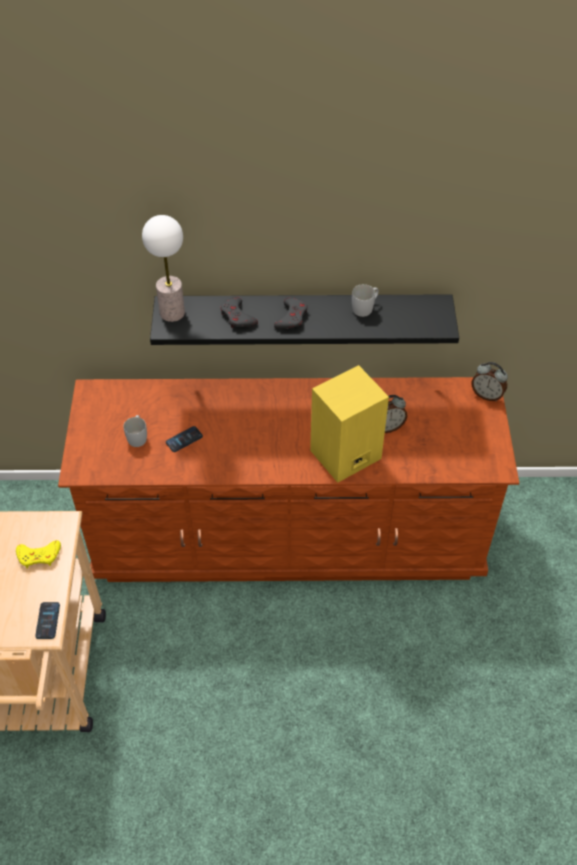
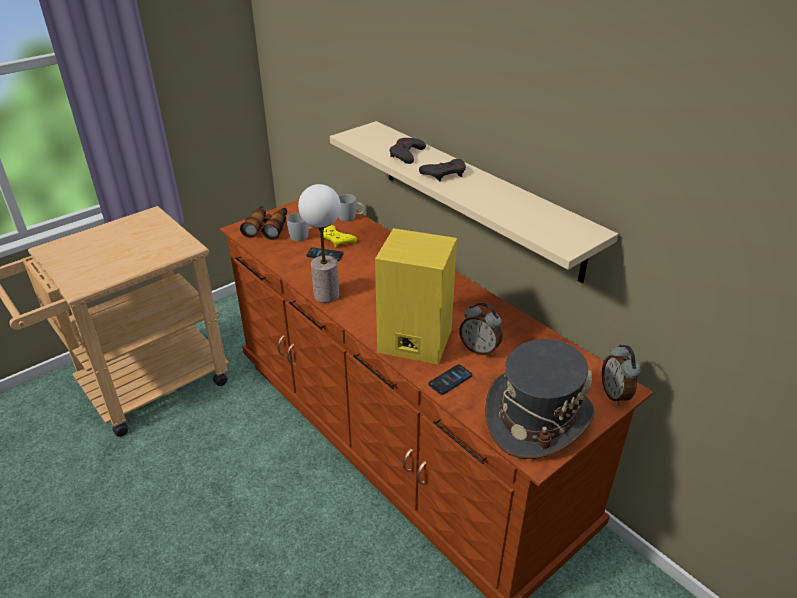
camera: 50 degrees right, 15 degrees down
yellow game controller [16,540,61,569] -> yellow game controller moved to [323,225,357,247]
phone [35,602,60,639] -> phone moved to [428,365,472,395]
table lamp [142,215,185,322] -> table lamp moved to [298,184,341,303]
black shelf [150,294,459,345] -> beige shelf [330,121,618,283]
white mug [352,284,379,317] -> white mug moved to [339,194,364,221]
none -> binoculars [240,206,287,240]
none -> grey hat [485,339,595,459]

